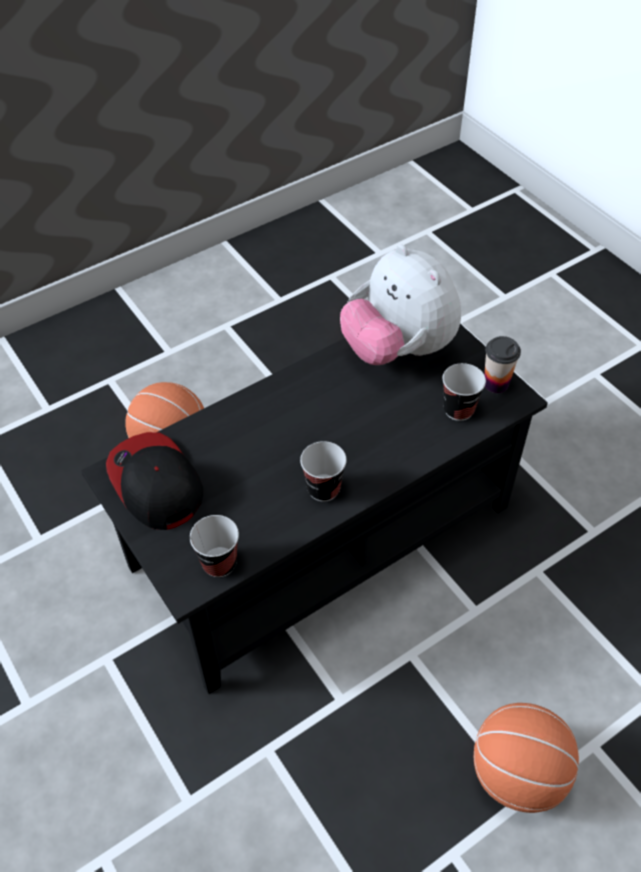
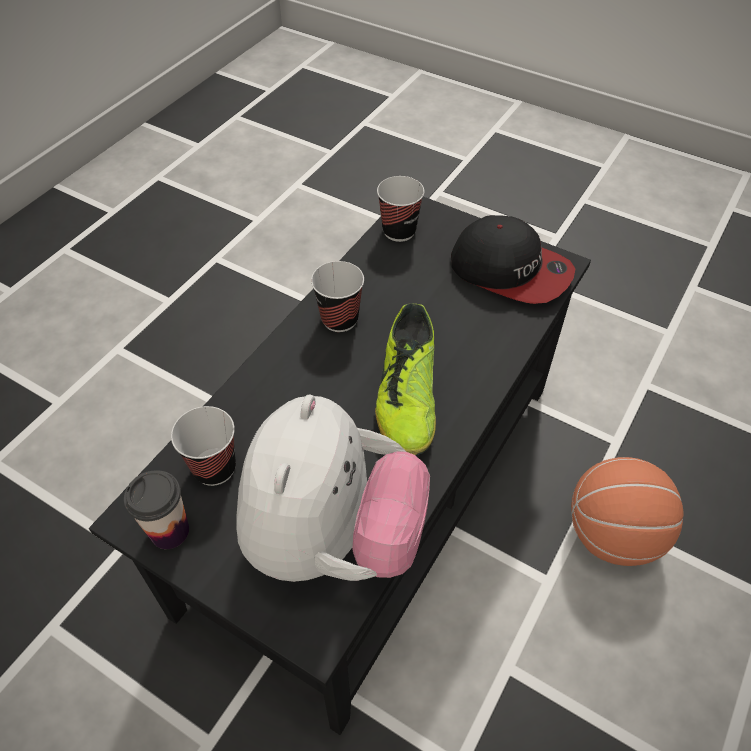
camera: 155 degrees right, 0 degrees up
plush toy [340,244,461,365] -> plush toy turned 75 degrees clockwise [236,394,430,582]
basketball [474,703,579,813] -> none
none -> shoe [375,303,436,455]

